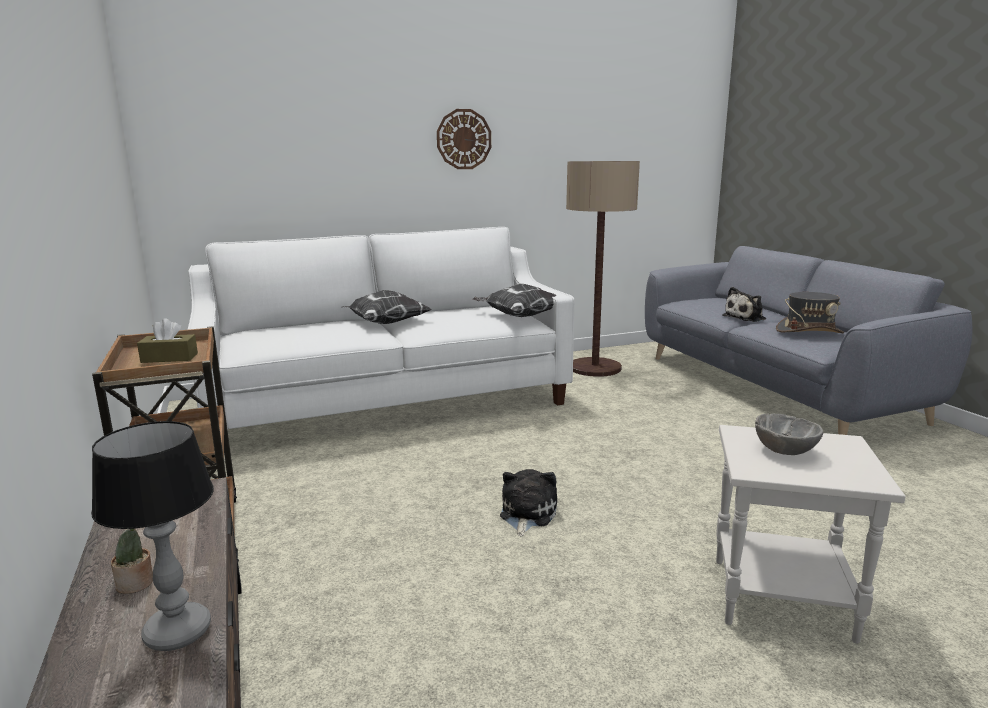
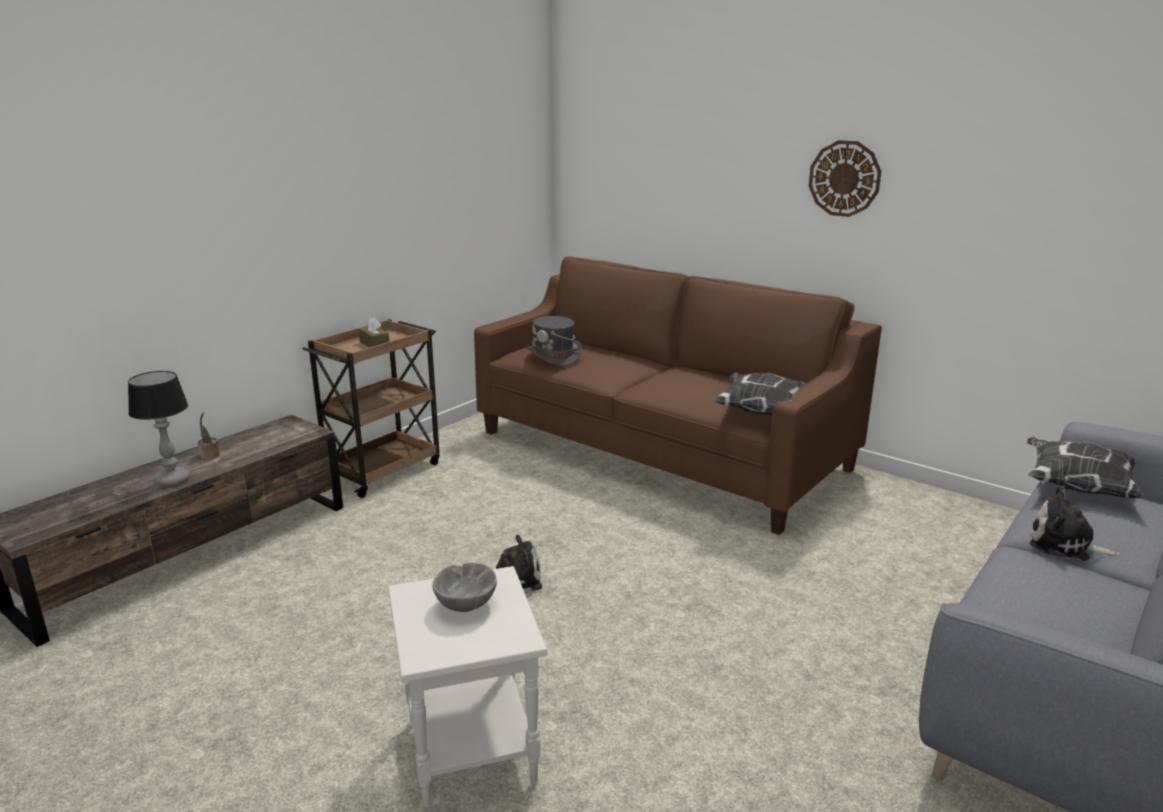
camera: 60 degrees right, 5 degrees up
white sofa [188,227,574,430] -> brown sofa [474,256,882,535]
pillow [342,290,431,324] -> pillow moved to [1027,437,1146,498]
floor lamp [566,161,640,377] -> none
grey hat [776,292,844,334] -> grey hat moved to [526,316,582,366]

